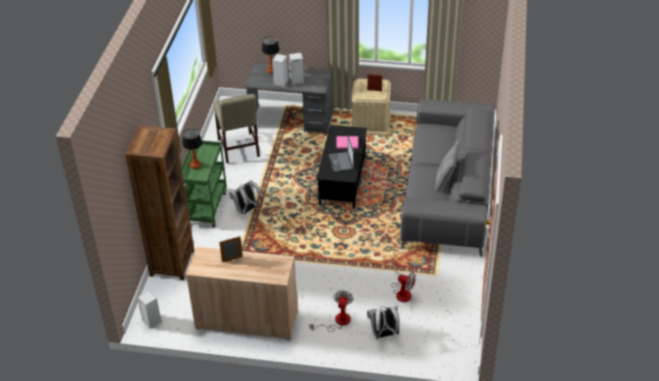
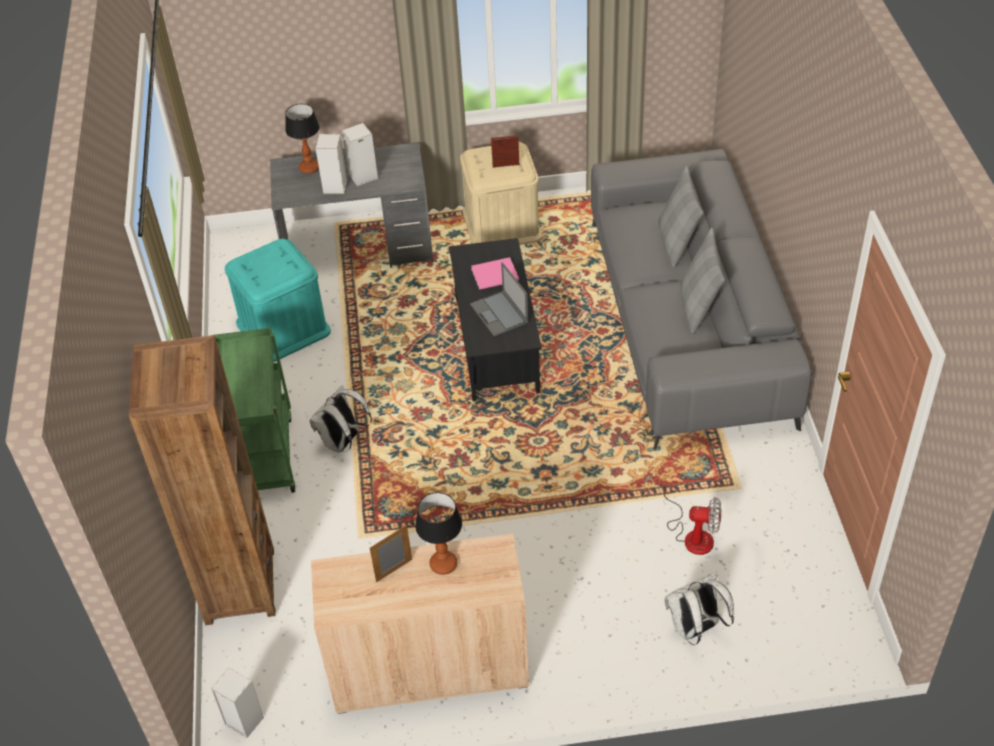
camera: 15 degrees left, 5 degrees up
table lamp [182,129,202,169] -> table lamp moved to [415,492,462,575]
beige chair [213,94,260,163] -> turquoise storage box [225,239,331,362]
fan [310,290,353,332] -> none
none -> grey pillow [658,166,704,268]

